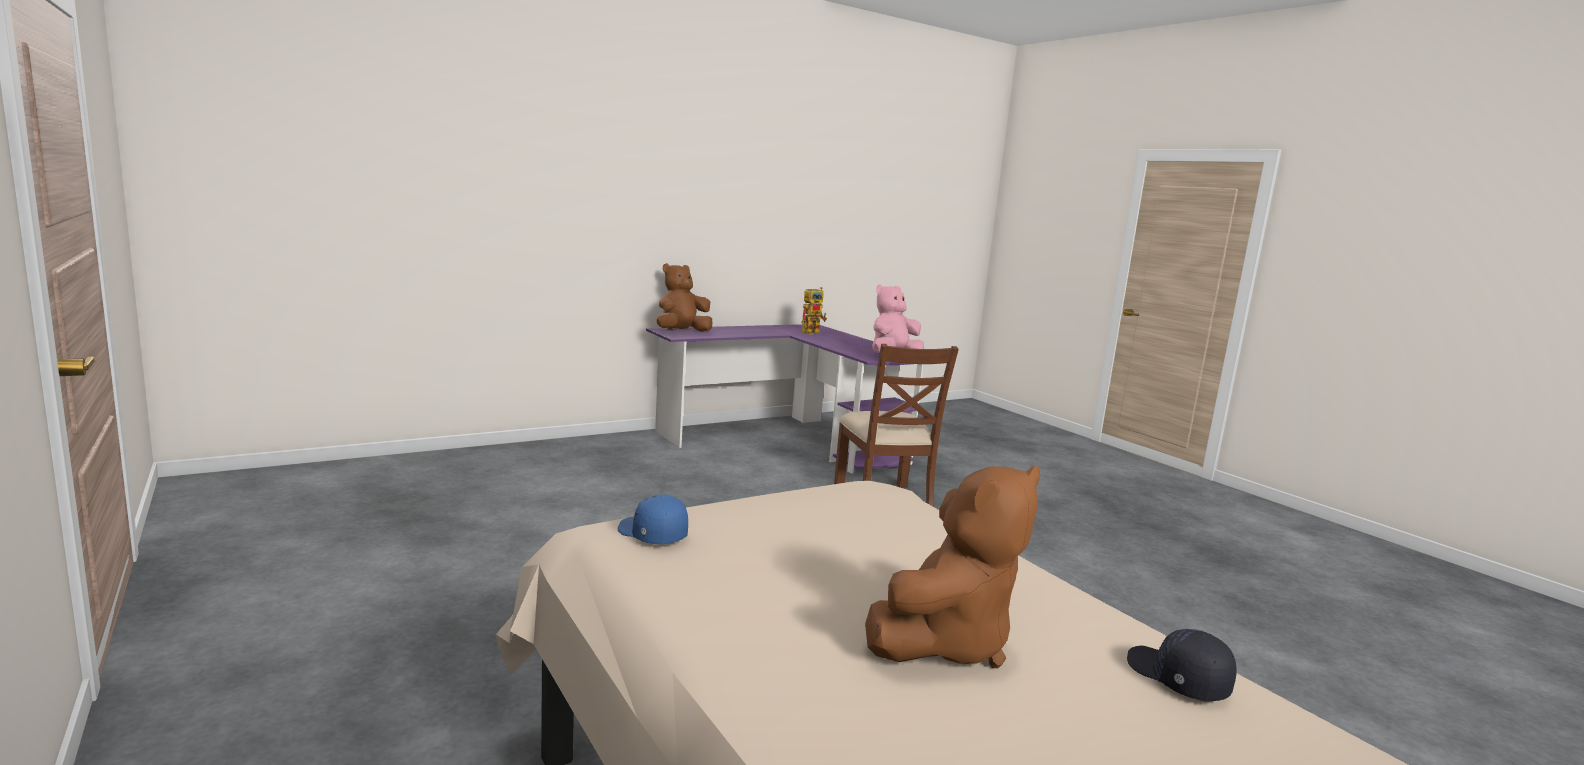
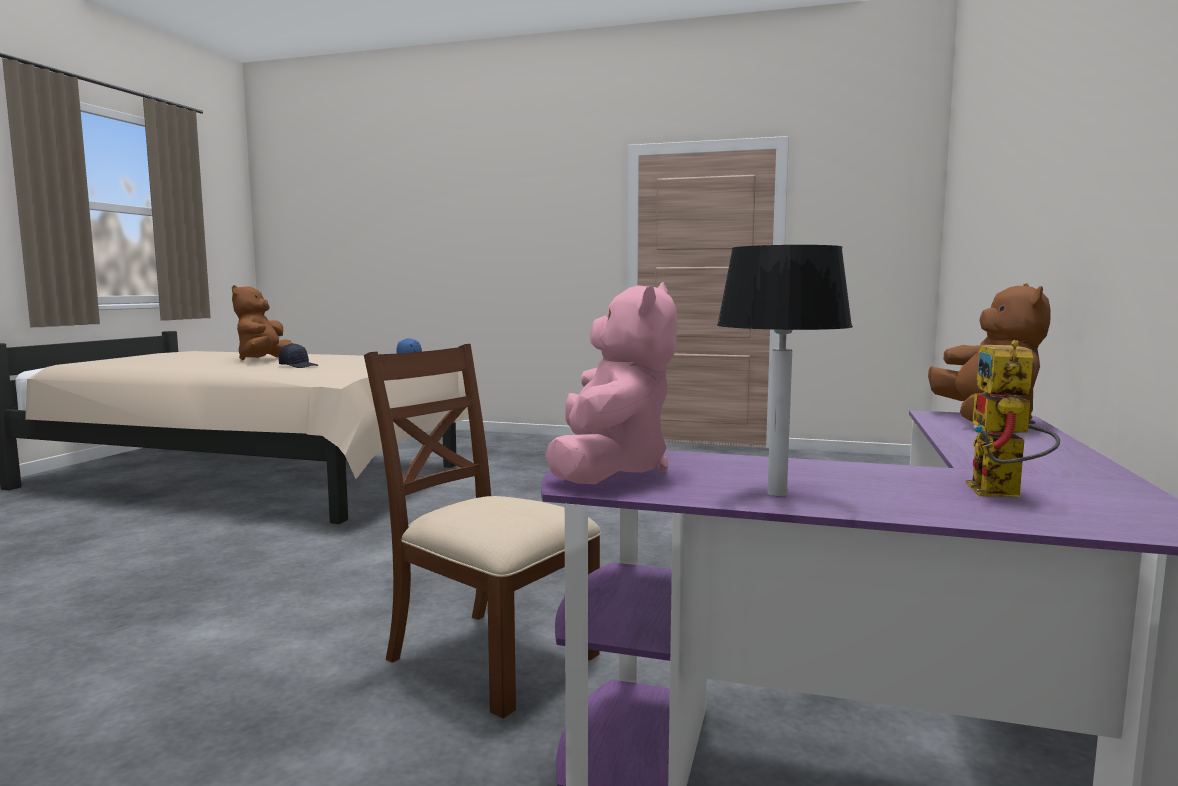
camera: 140 degrees right, 5 degrees down
black cap [1127,629,1237,701] -> black cap moved to [279,343,318,368]
none -> table lamp [717,245,853,496]

